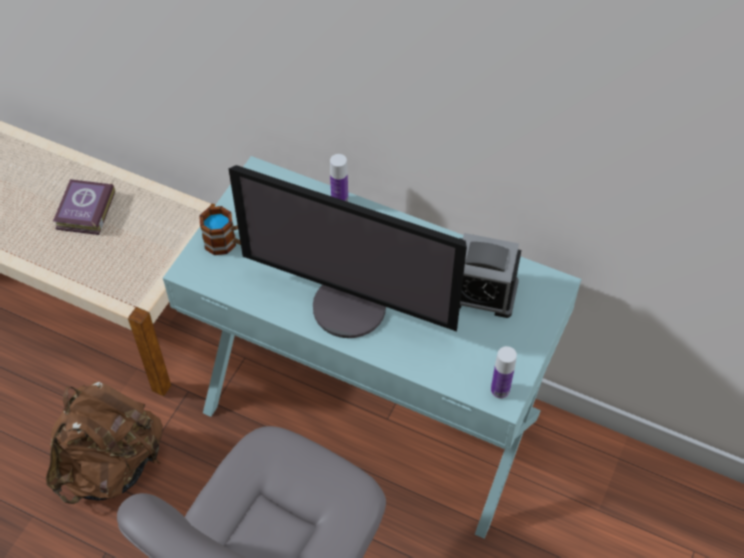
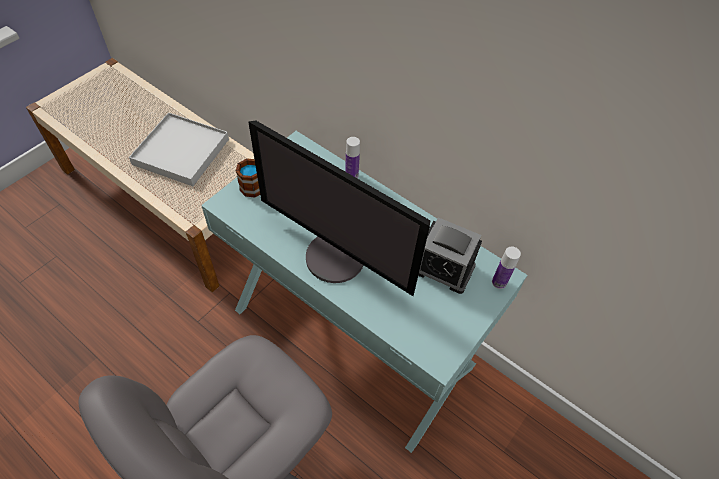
camera: 10 degrees right, 0 degrees up
brown backpack [46,382,163,504] -> none
book [53,179,115,235] -> white tray [129,112,229,186]
bottle [491,346,517,399] -> bottle moved to [492,246,521,289]

